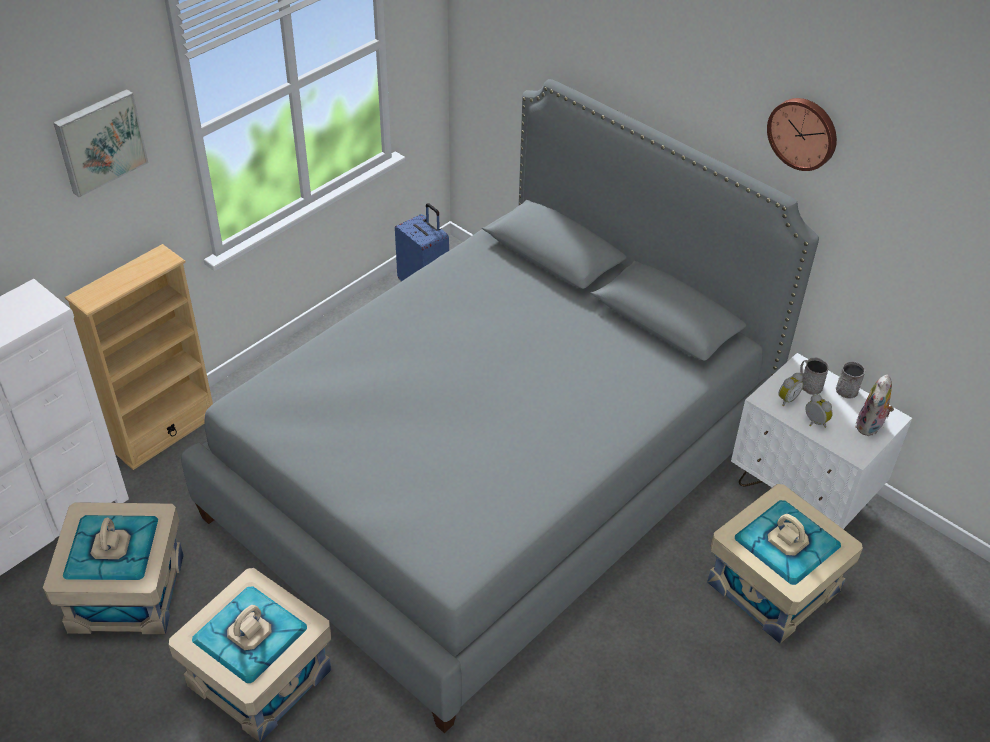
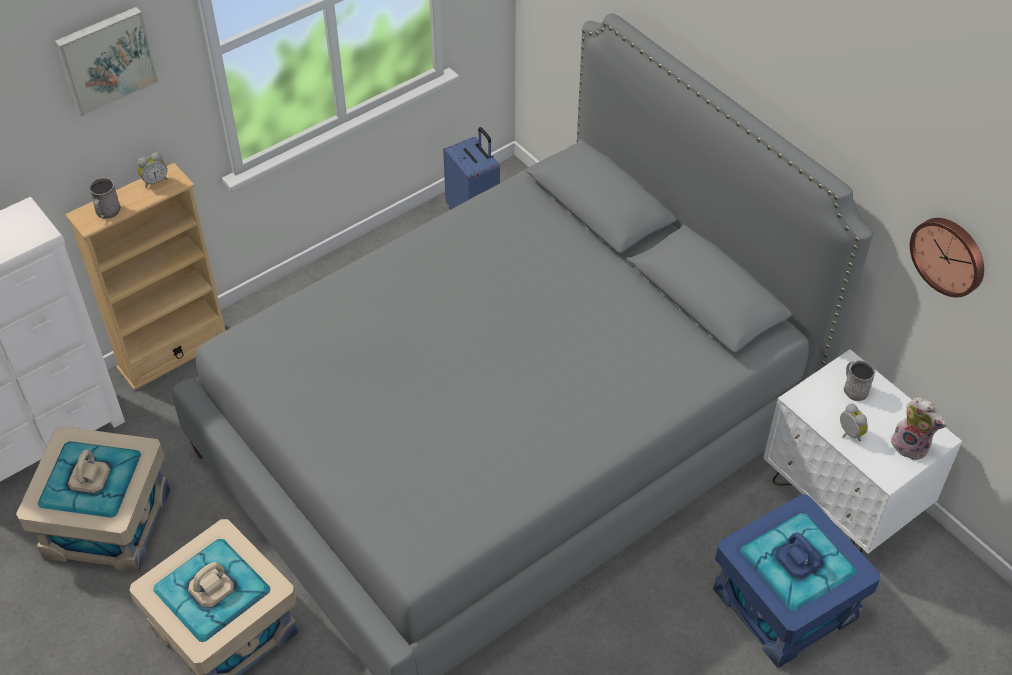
camera: 10 degrees right, 5 degrees up
beige storage box [707,484,863,644] -> blue storage box [713,494,880,668]
wall clock [767,98,837,171] -> wall clock moved to [910,218,984,297]
alarm clock [778,373,804,407] -> alarm clock moved to [138,152,168,188]
grey mug [836,361,865,398] -> grey mug moved to [89,177,121,219]
plush toy [855,375,894,436] -> plush toy turned 90 degrees counterclockwise [891,397,946,461]

